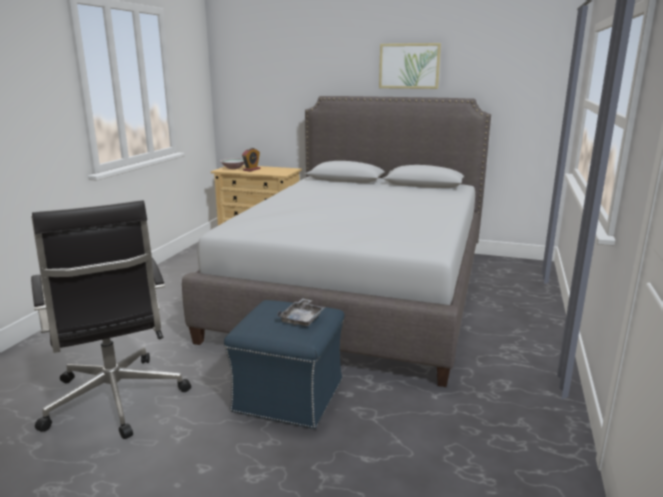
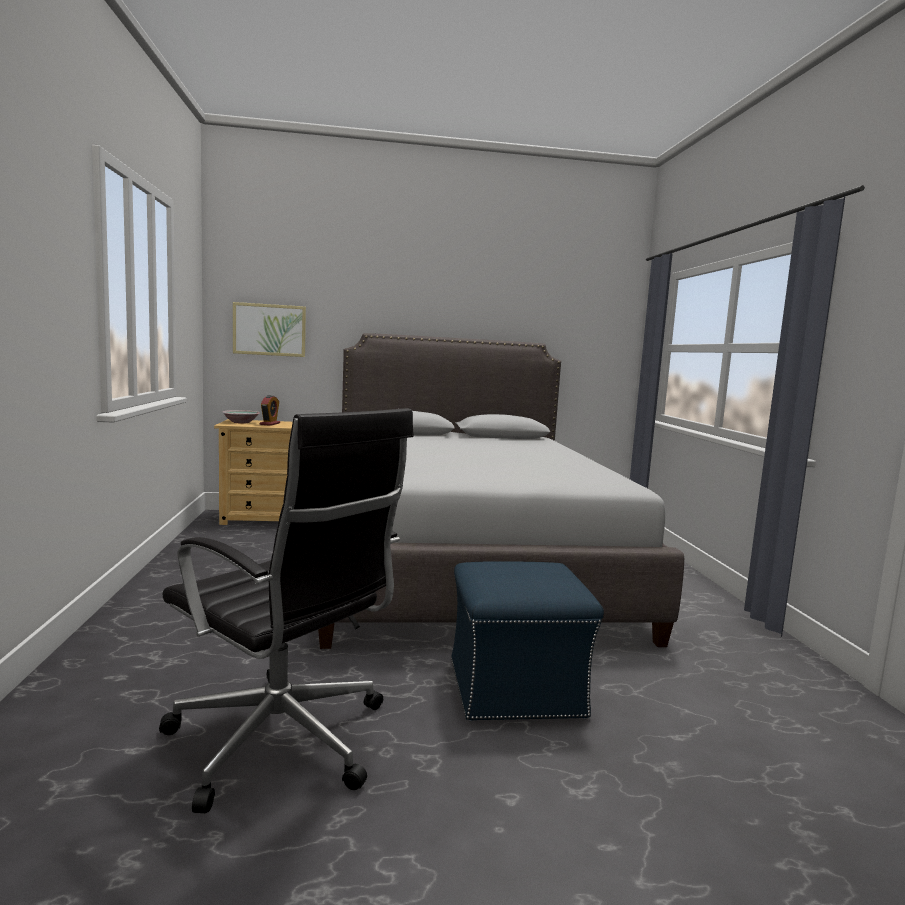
camera: 25 degrees left, 10 degrees down
grey tray [278,299,325,326] -> none
picture [379,43,441,89] -> picture moved to [233,302,306,357]

